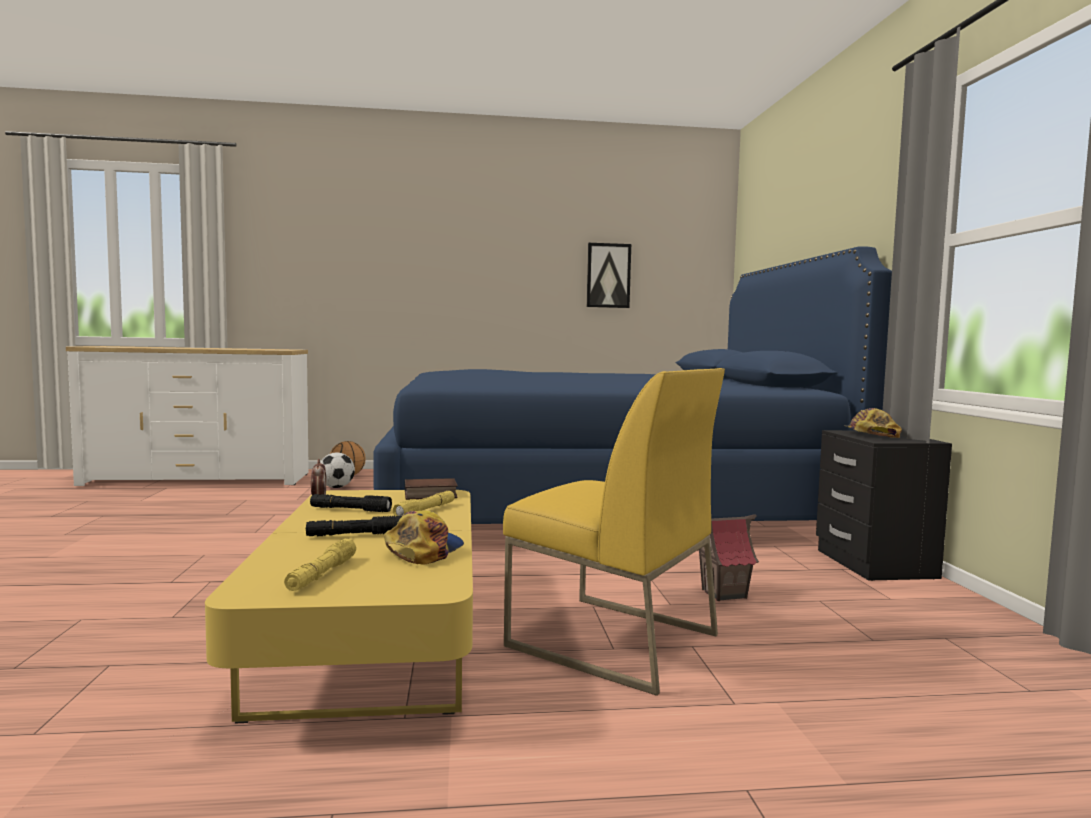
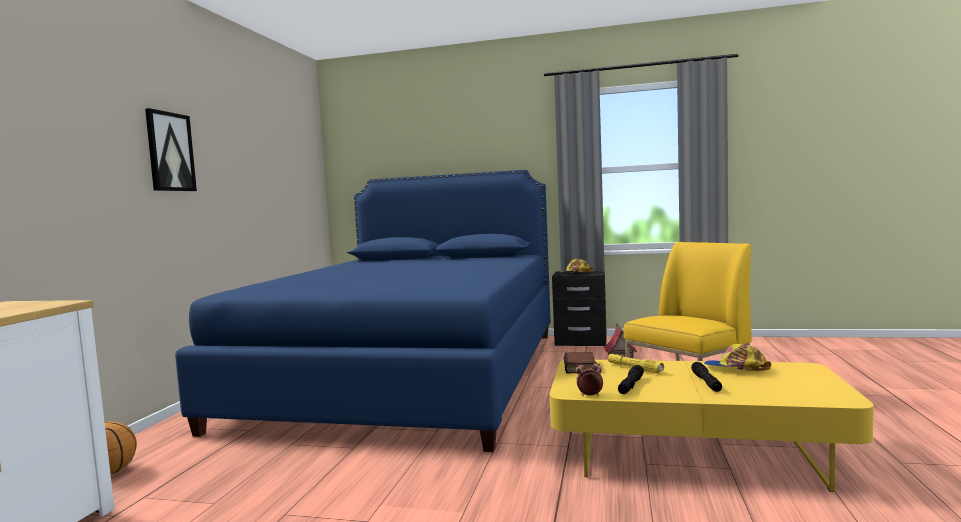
camera: 70 degrees left, 0 degrees up
yellow flashlight [284,539,356,591] -> none
football [320,453,355,488] -> none
picture [587,243,631,308] -> picture moved to [145,108,197,191]

